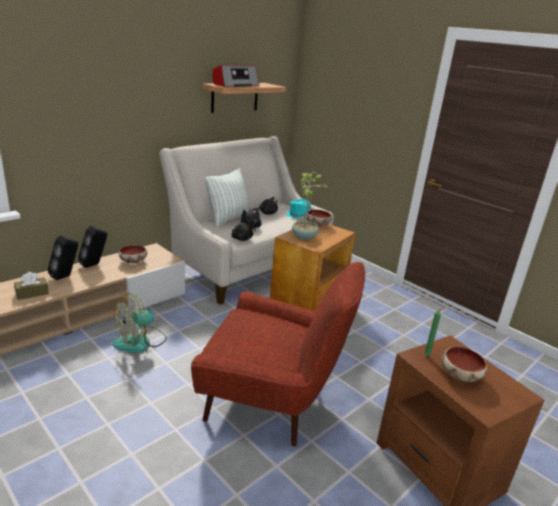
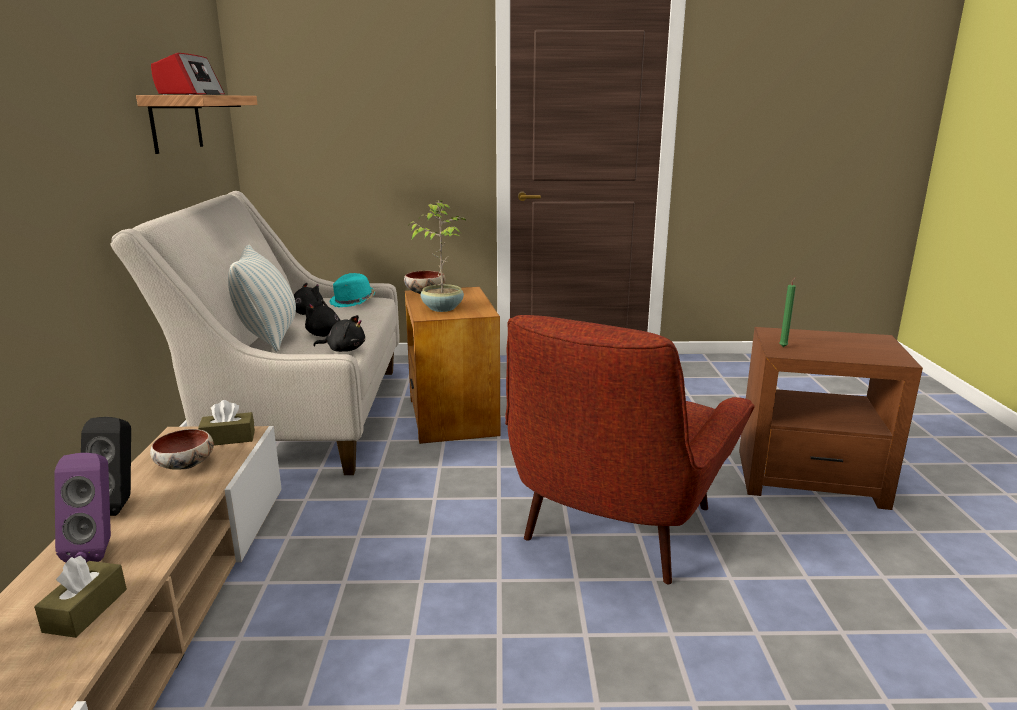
camera: 45 degrees left, 5 degrees down
black speaker [48,236,78,280] -> purple speaker [54,453,111,563]
fan [112,293,167,353] -> none
red armchair [191,262,365,447] -> red armchair turned 150 degrees clockwise [505,315,755,584]
bowl [441,346,487,382] -> none
none -> brown tissue box [198,400,255,446]

